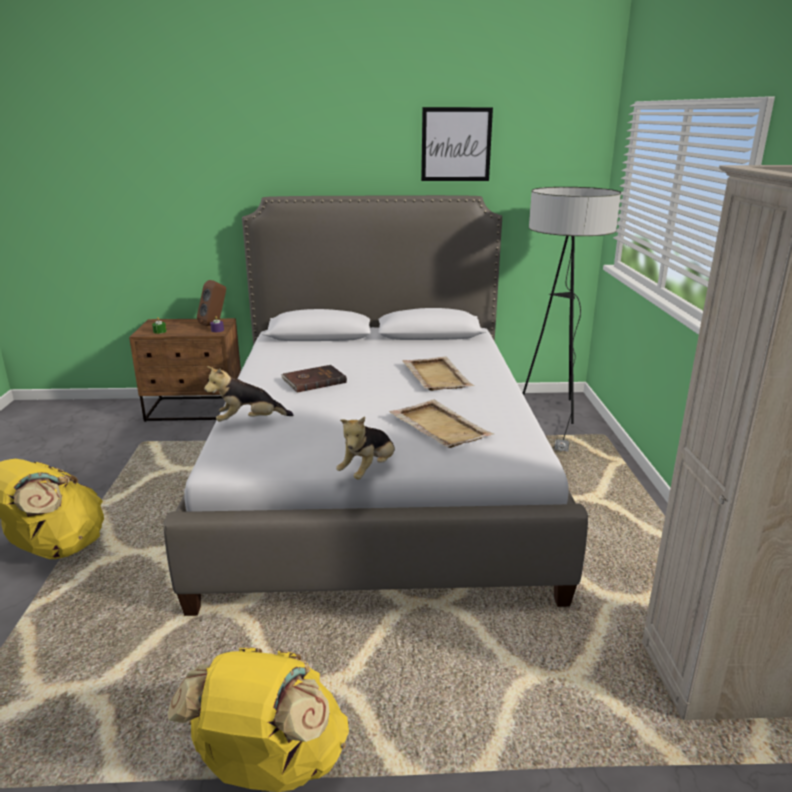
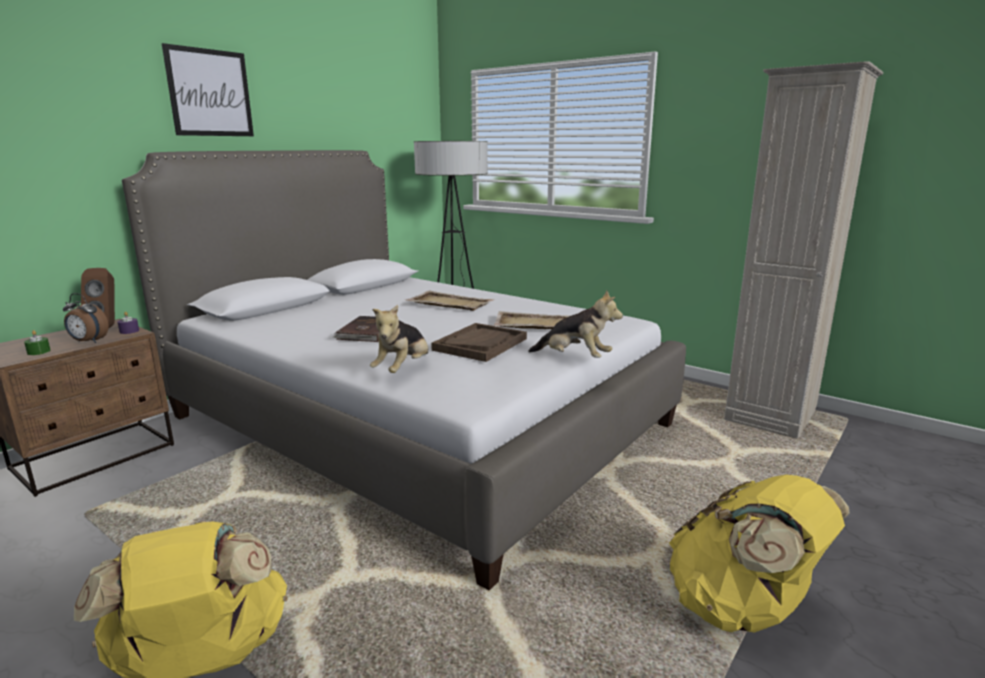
camera: 50 degrees left, 5 degrees down
plush toy [336,416,395,479] -> plush toy turned 45 degrees counterclockwise [528,290,623,358]
picture [421,107,493,181] -> picture moved to [162,43,254,136]
none -> alarm clock [63,293,109,343]
none -> brown tray [431,323,527,362]

